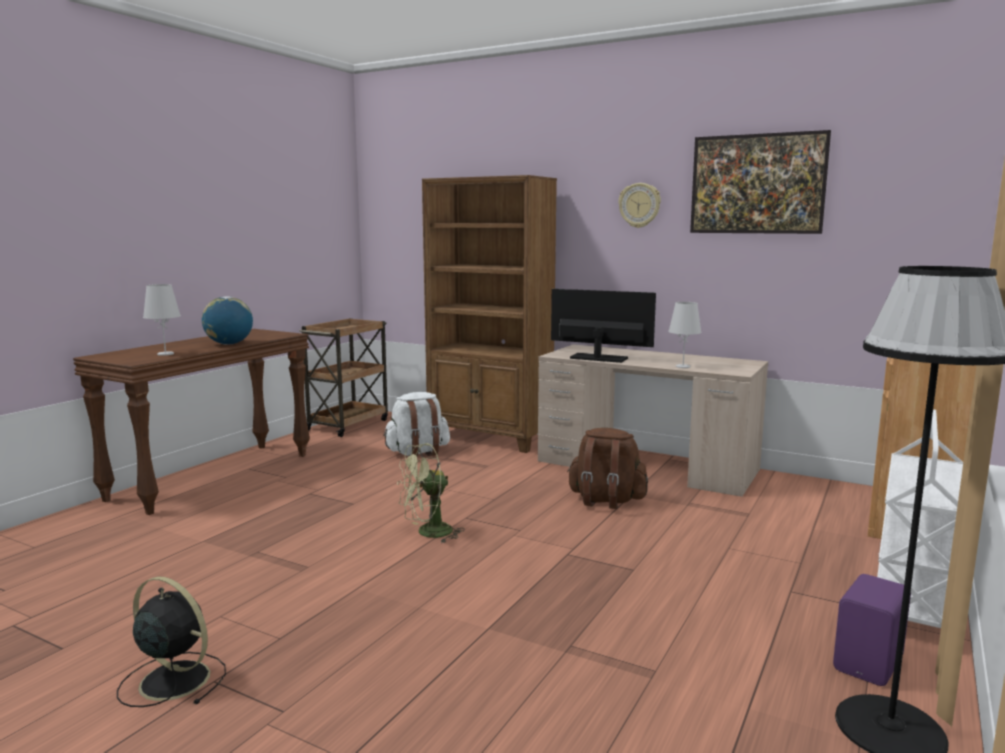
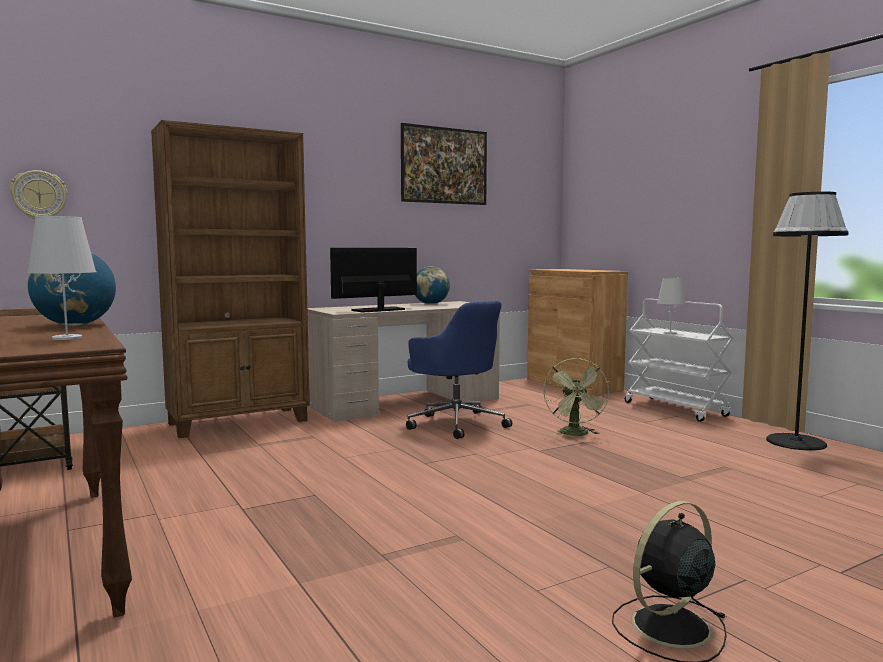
camera: 60 degrees left, 5 degrees down
white backpack [383,392,450,457] -> none
green fan [397,443,465,543] -> green fan moved to [543,358,609,436]
brown backpack [567,428,648,509] -> blue office chair [406,301,512,439]
wall clock [618,183,661,228] -> wall clock moved to [10,170,67,219]
white table lamp [668,302,702,368] -> white table lamp moved to [657,278,686,334]
purple speaker [833,574,911,686] -> none
none -> globe [415,267,450,304]

